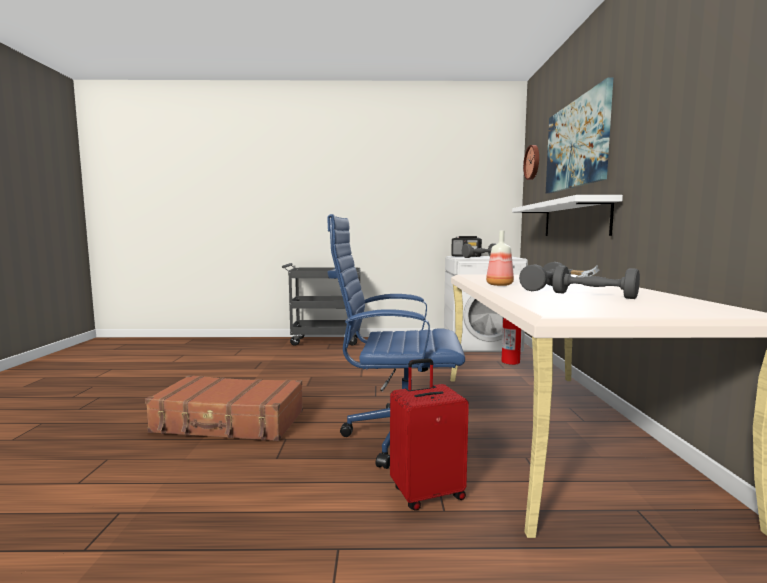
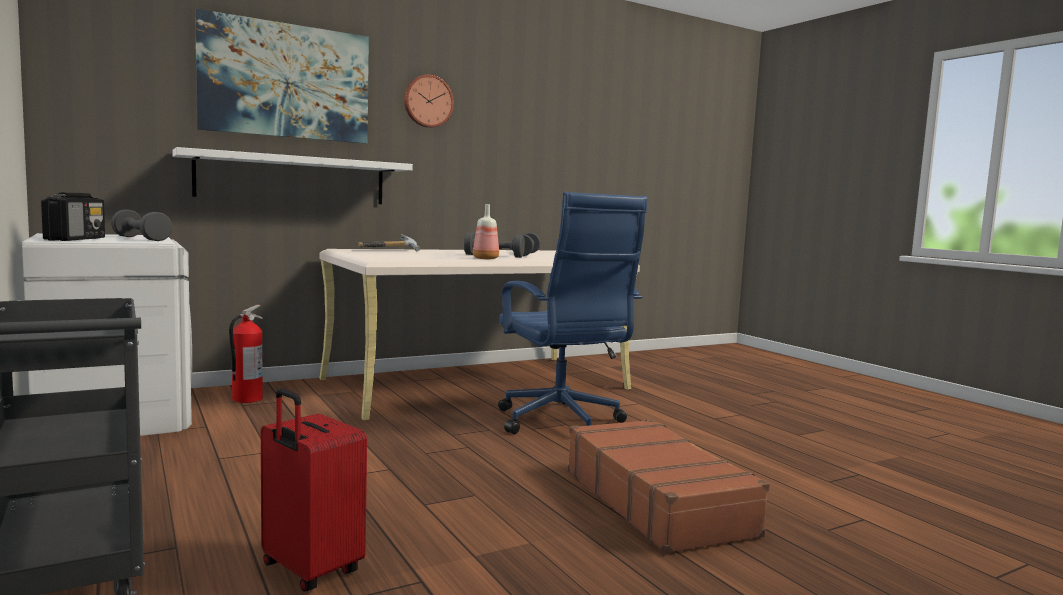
camera: 120 degrees left, 0 degrees up
red suitcase [390,358,469,511] -> red suitcase moved to [261,388,367,592]
wall clock [523,145,539,180] -> wall clock moved to [404,75,454,128]

